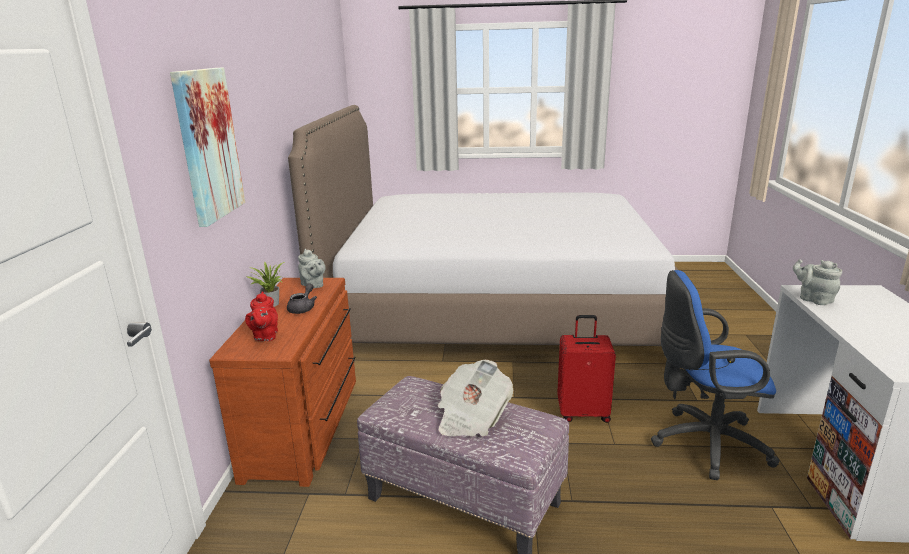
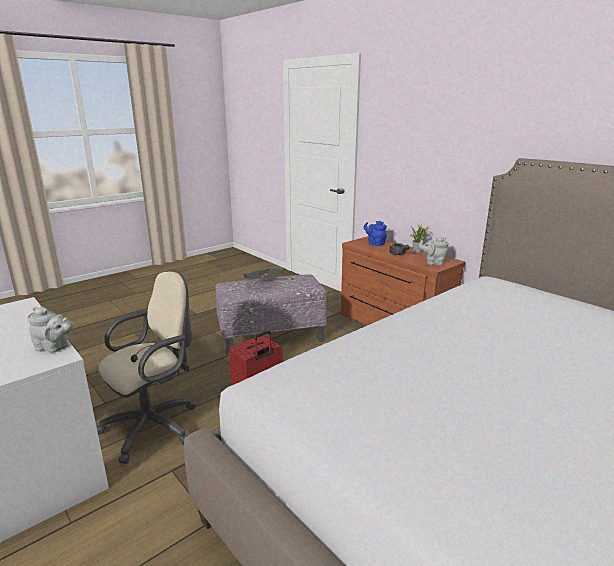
camera: 135 degrees right, 0 degrees up
picture [170,68,245,227] -> none
red teapot [245,291,278,341] -> blue teapot [363,221,387,246]
blue office chair [651,270,779,480] -> beige office chair [97,272,196,464]

